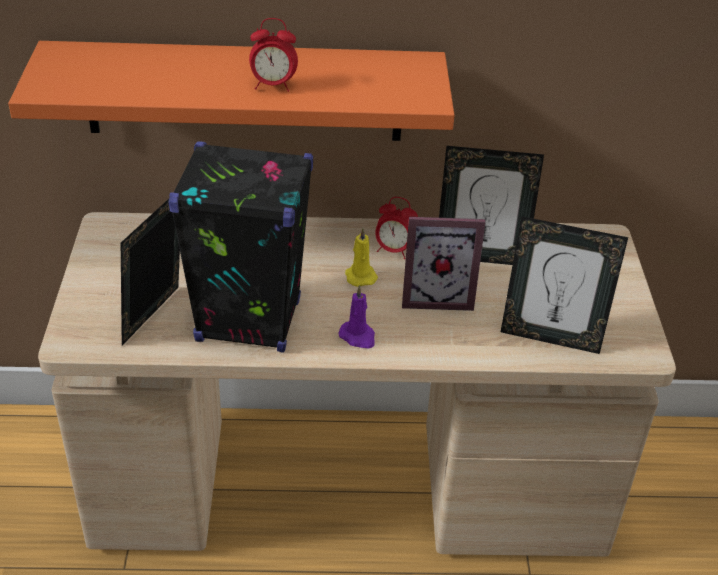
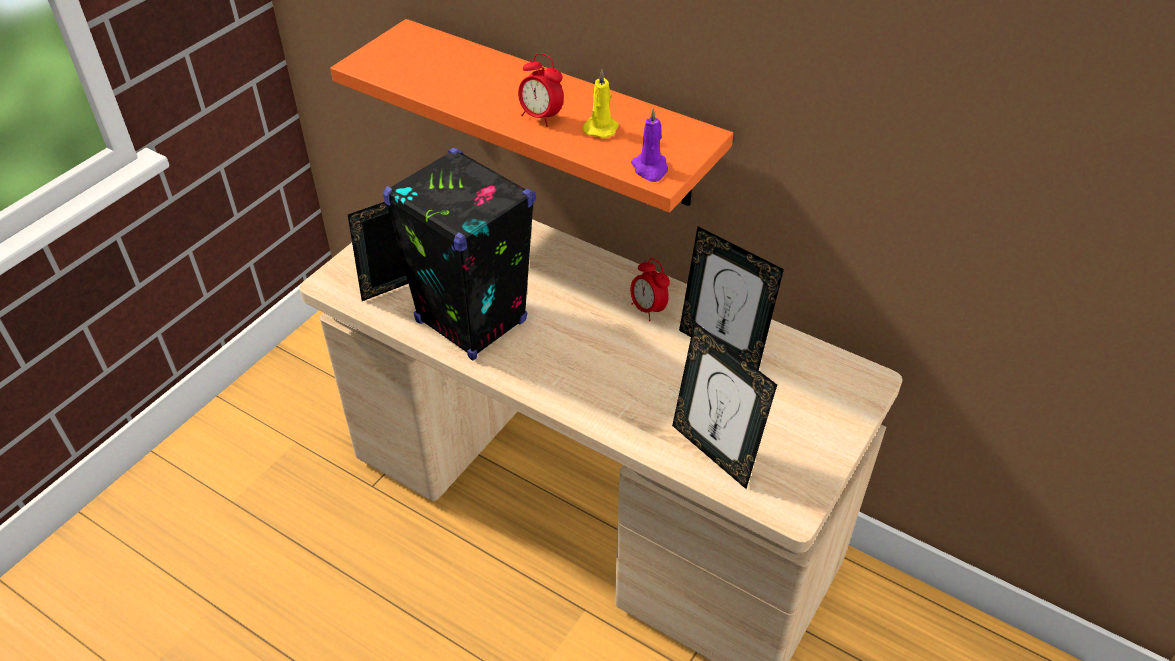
camera: 35 degrees right, 5 degrees up
purple candle [338,285,375,349] -> purple candle moved to [631,108,668,182]
yellow candle [345,228,378,287] -> yellow candle moved to [582,70,619,138]
picture frame [402,217,486,311] -> none

